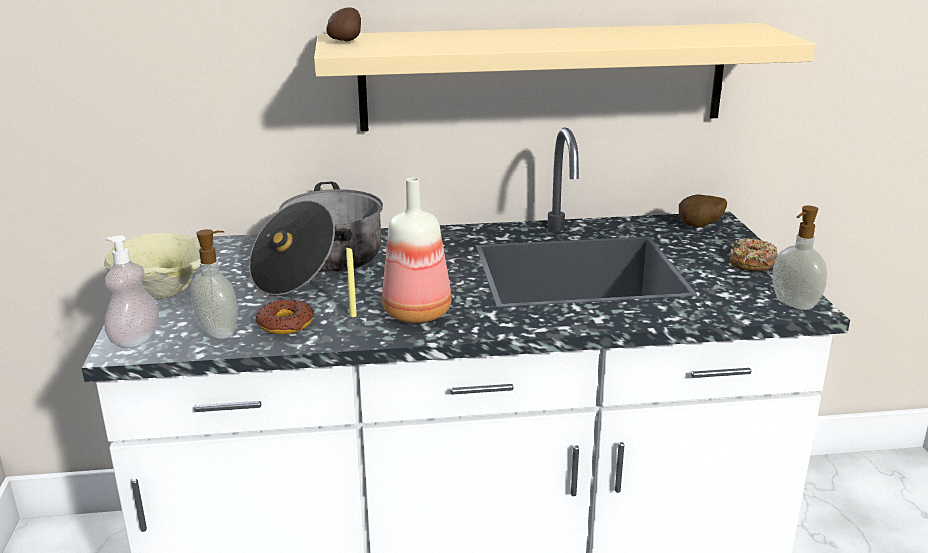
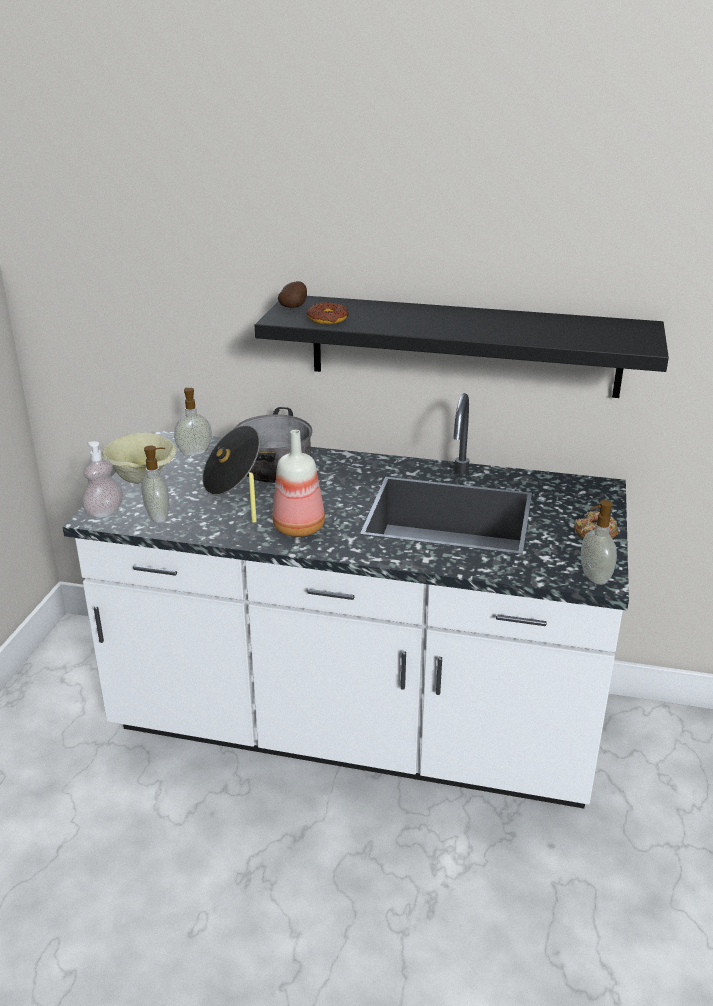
camera: 20 degrees right, 5 degrees up
donut [255,300,314,334] -> donut moved to [307,302,349,324]
beige shelf [314,23,815,131] -> black shelf [255,296,669,398]
potato [679,195,727,228] -> none
none -> soap dispenser [174,388,212,456]

